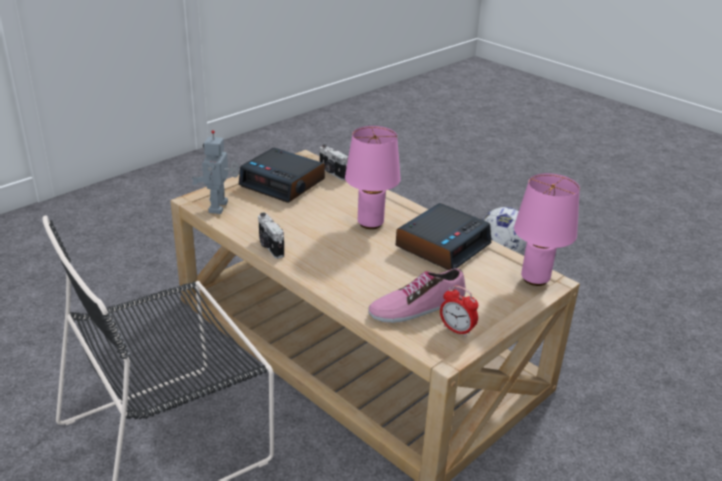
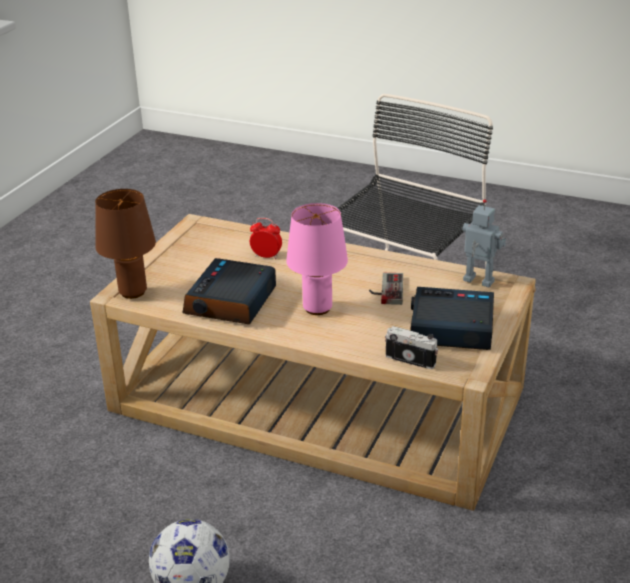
camera: 160 degrees right, 0 degrees up
toy robot [192,130,239,214] -> toy robot turned 45 degrees counterclockwise [462,199,506,287]
camera [258,213,284,259] -> none
shoe [368,268,466,323] -> none
alarm clock [440,286,478,337] -> alarm clock moved to [250,218,282,259]
pink table lamp [514,173,580,286] -> brown table lamp [95,189,156,299]
none -> game controller [369,273,403,305]

